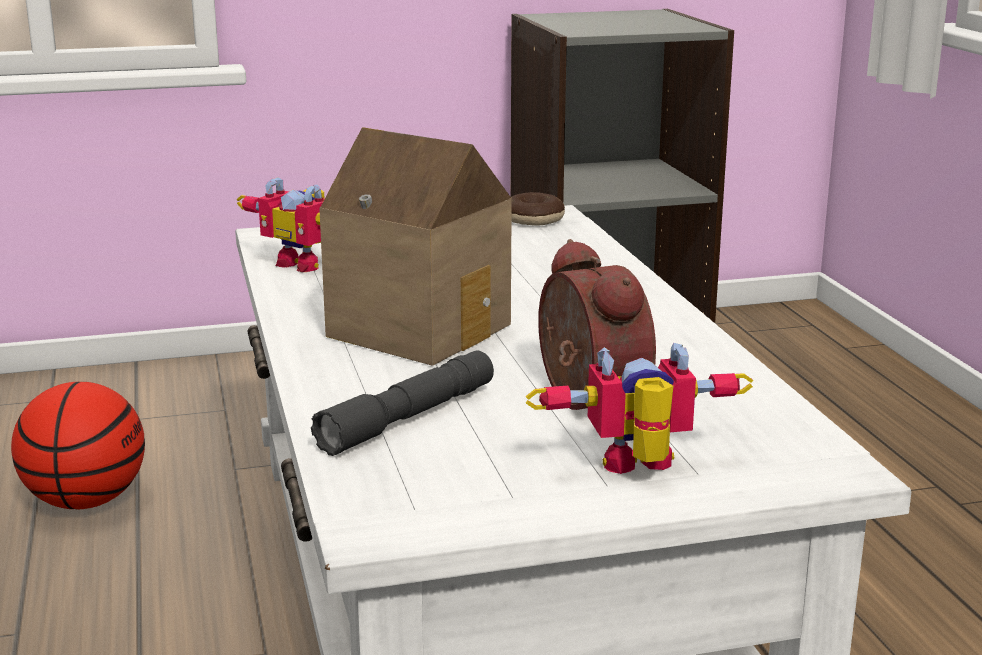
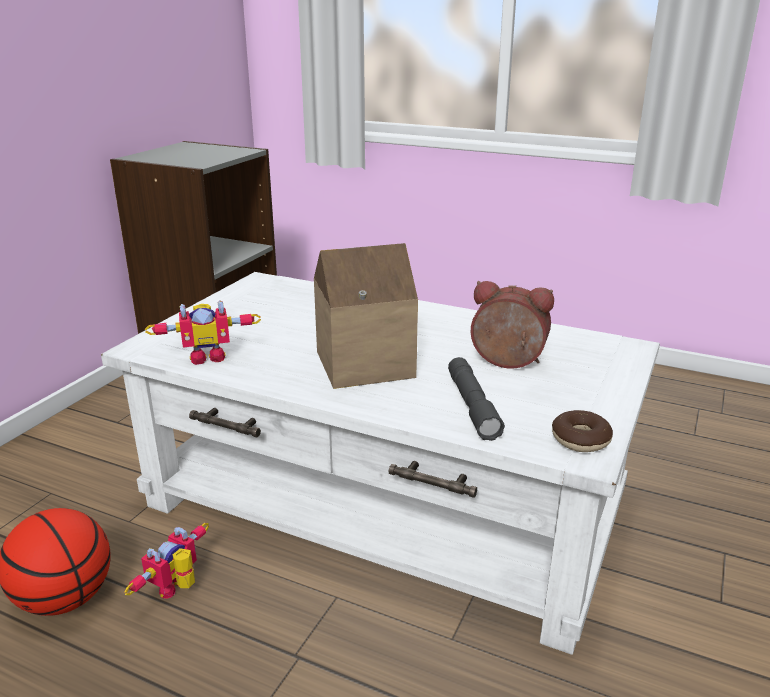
camera: 50 degrees left, 5 degrees up
donut [511,192,565,226] -> donut moved to [552,410,613,452]
toy robot [525,343,753,474] -> toy robot moved to [125,523,209,599]

